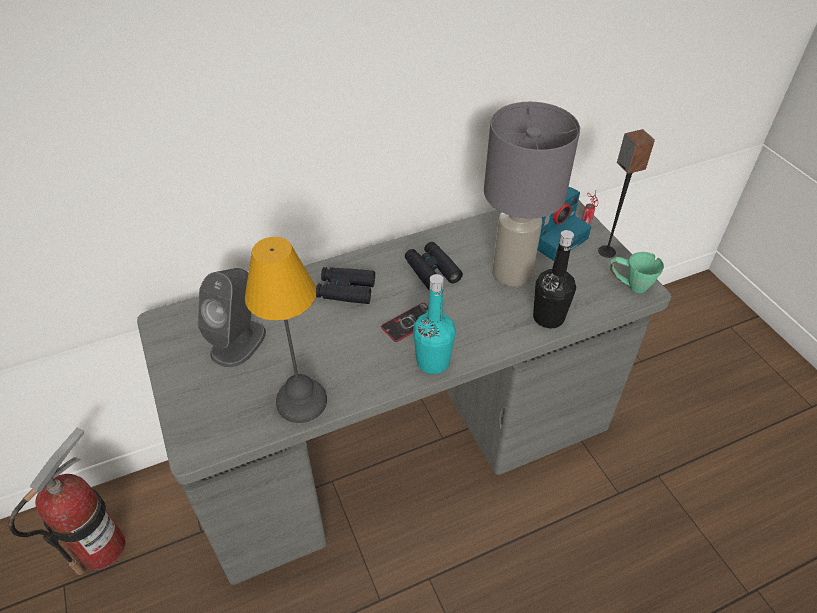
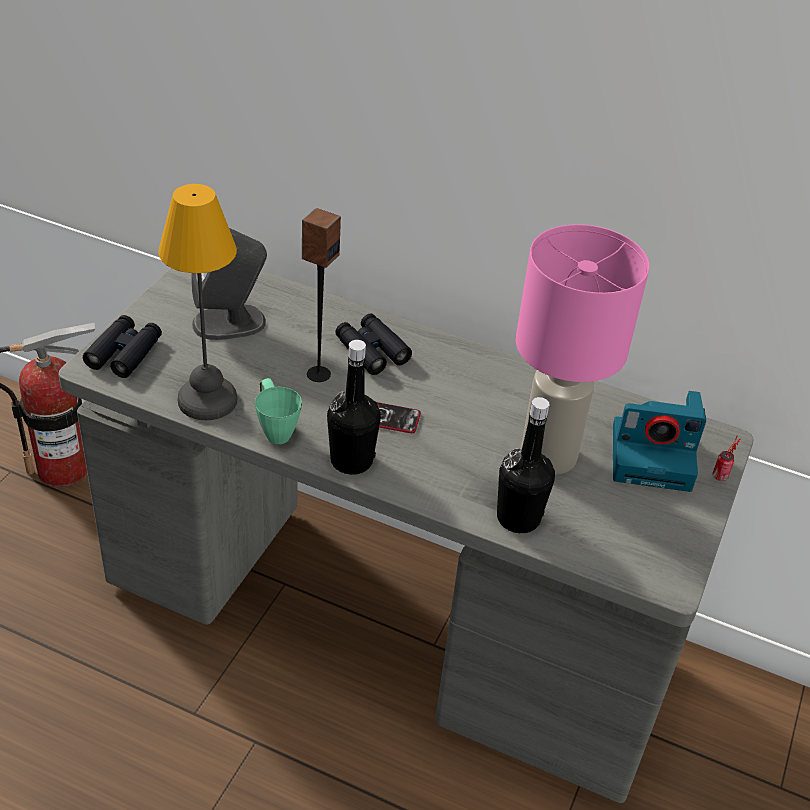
camera: 45 degrees right, 5 degrees down
black binoculars [405,242,463,290] -> black binoculars moved to [83,315,162,378]
turquoise bottle [413,274,456,374] -> black bottle [327,340,381,475]
grey table lamp [484,102,580,287] -> pink table lamp [516,224,650,475]
speaker [598,129,655,258] -> speaker moved to [302,208,341,382]
green mug [610,252,664,293] -> green mug moved to [255,378,302,444]

